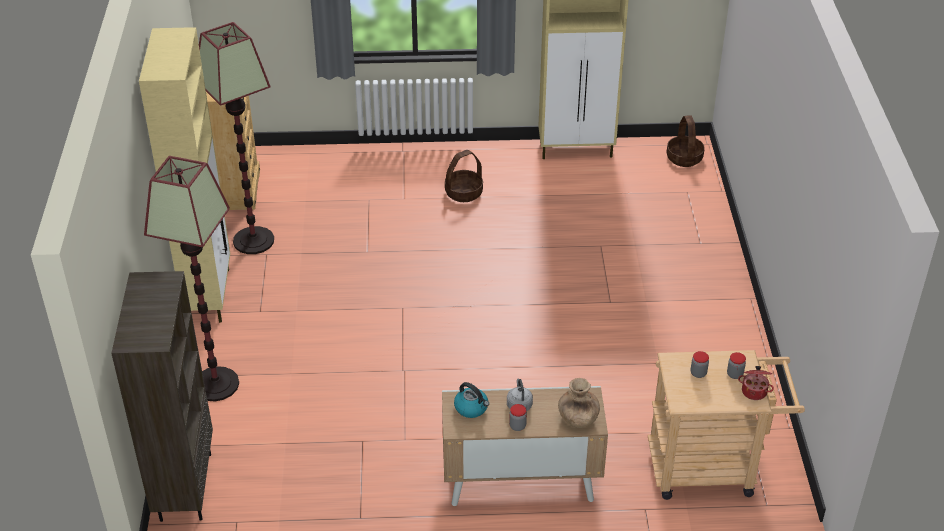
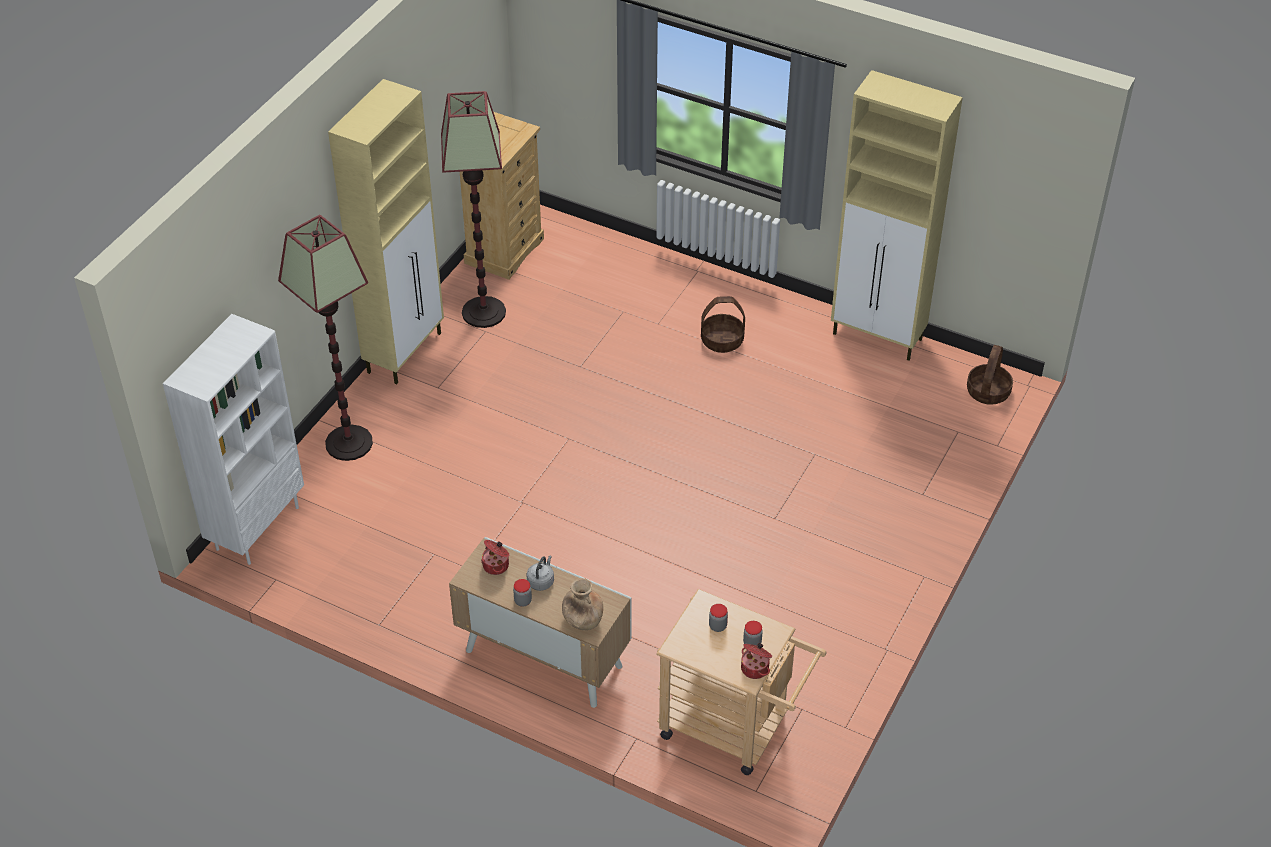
camera: 30 degrees right, 5 degrees up
brown bookcase [111,271,213,522] -> white bookcase [163,314,304,565]
kettle [454,382,489,418] -> cooking pot [481,540,509,575]

